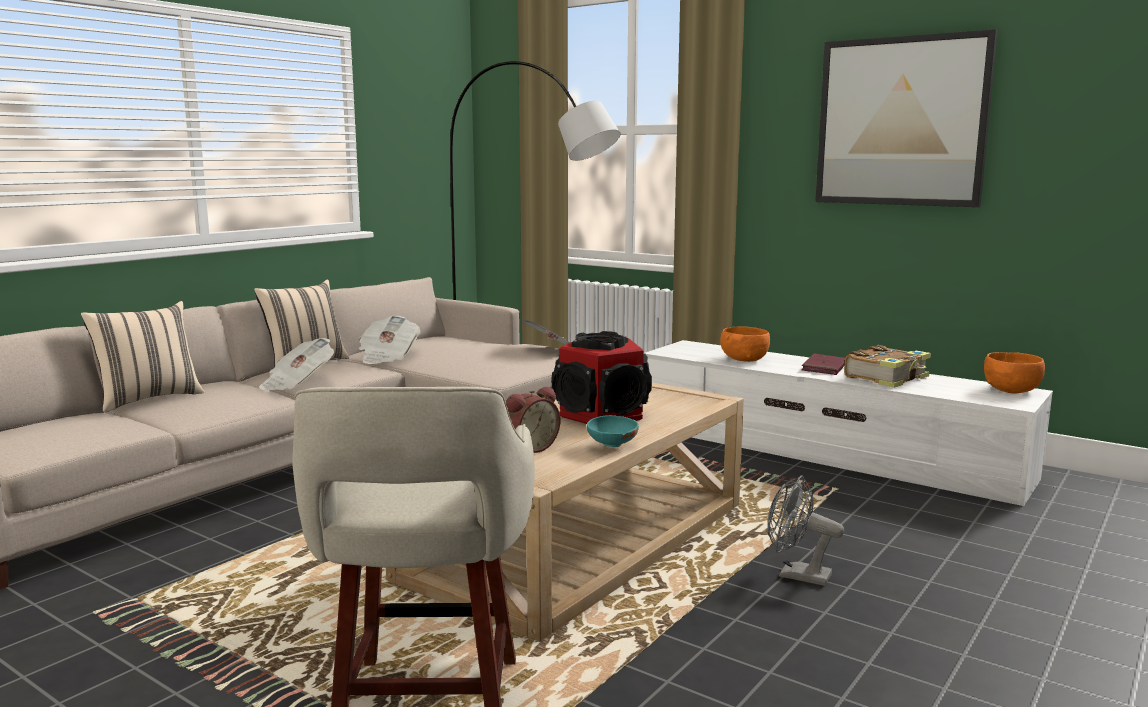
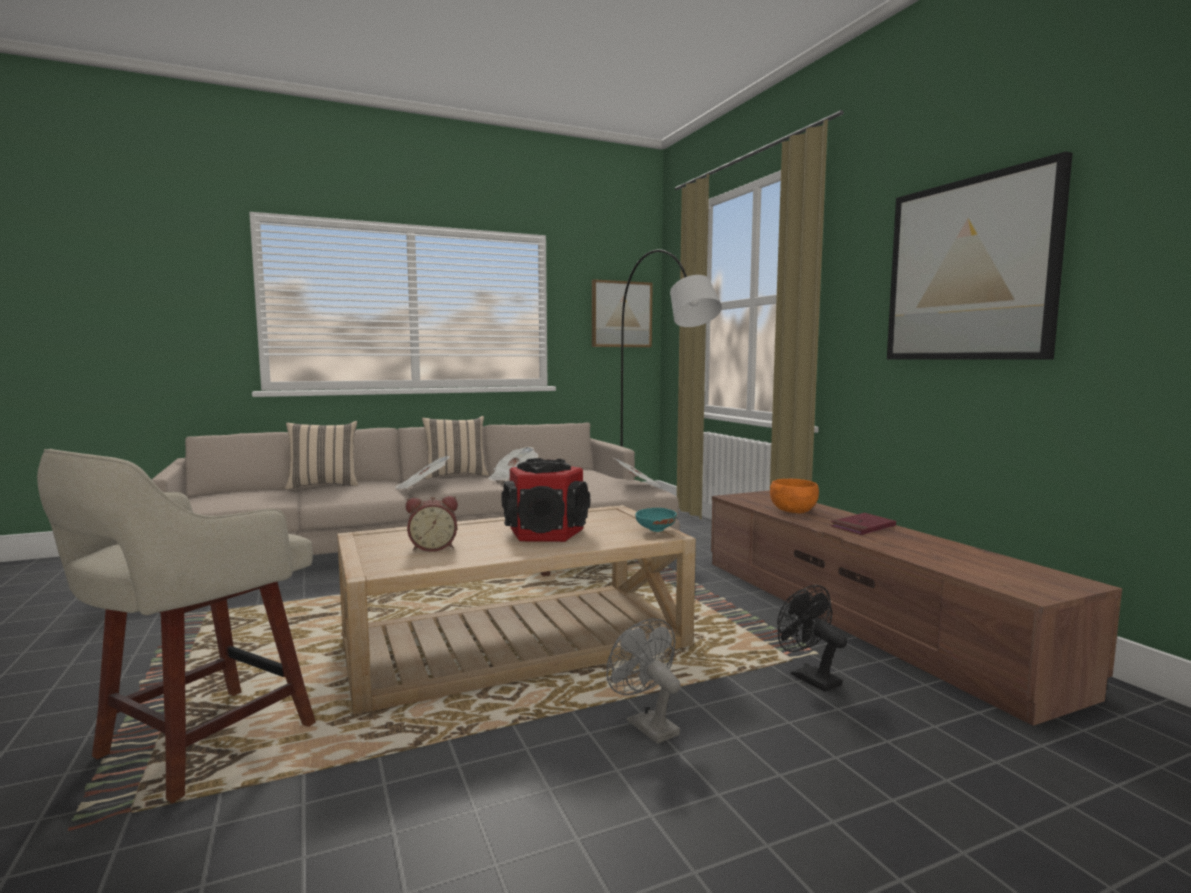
camera: 30 degrees right, 5 degrees down
turquoise bowl [587,415,639,447] -> turquoise bowl moved to [635,508,677,532]
white tv stand [644,340,1053,506] -> brown tv stand [711,490,1122,726]
book [844,345,931,388] -> none
orange bowl [984,352,1045,394] -> none
none -> picture [592,279,653,347]
none -> black fan [777,585,847,692]

